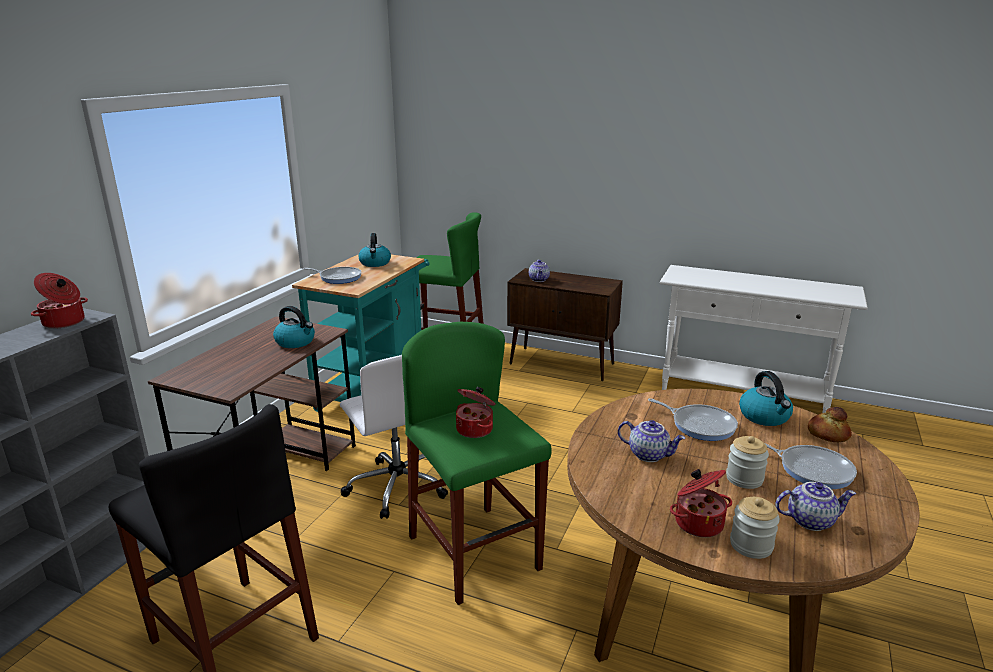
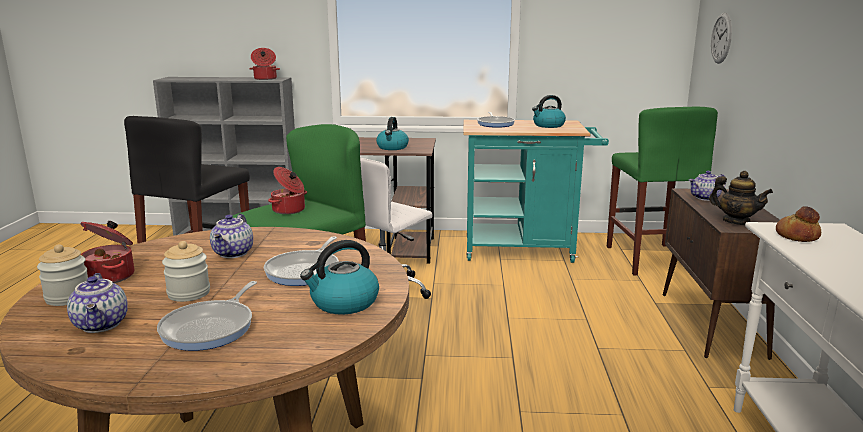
camera: 70 degrees right, 5 degrees down
bread [808,407,852,442] -> bread moved to [776,206,821,242]
none -> teapot [709,171,773,225]
none -> wall clock [711,13,732,64]

